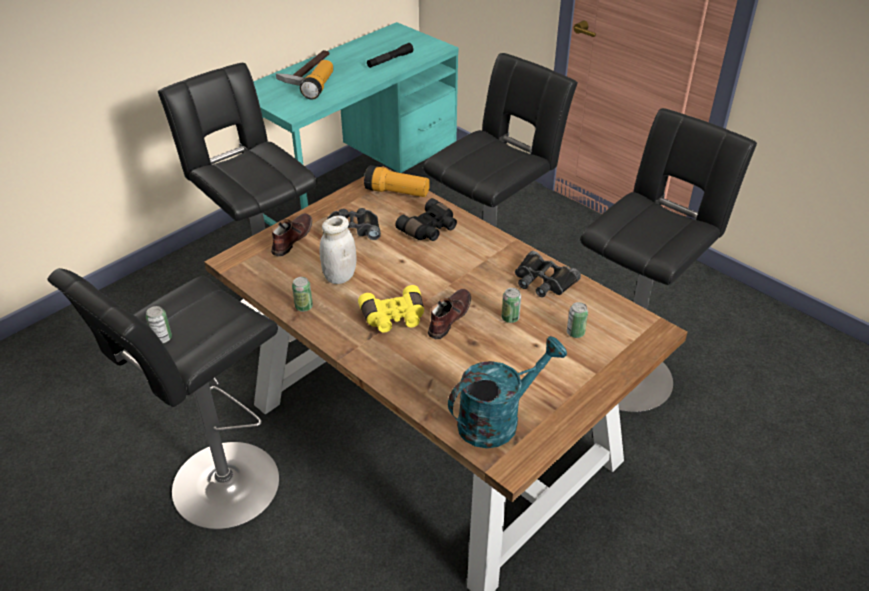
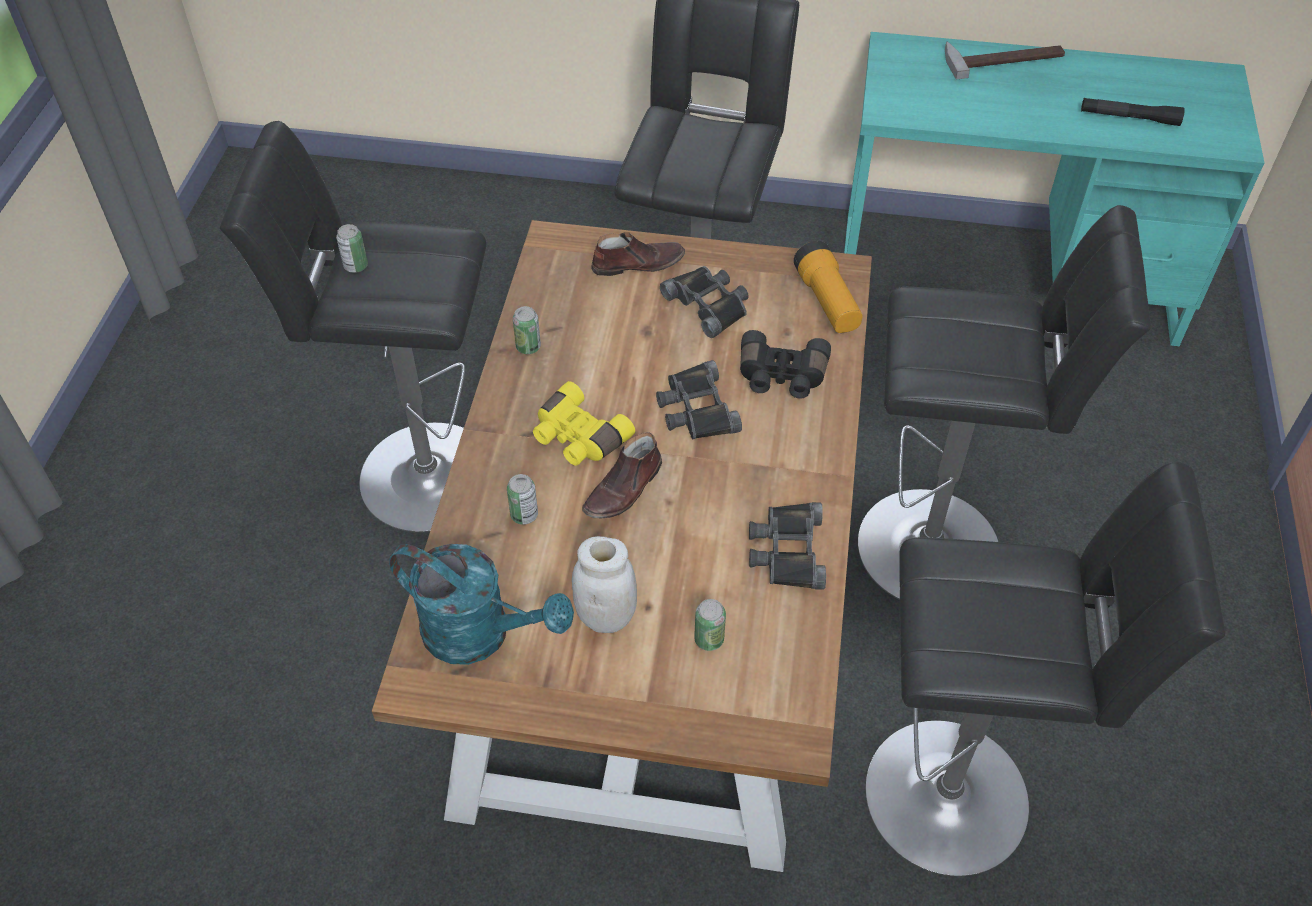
camera: 55 degrees right, 10 degrees up
flashlight [300,60,333,100] -> none
white jar [319,215,357,284] -> white jar moved to [572,536,637,633]
brown shoe [428,289,471,339] -> brown shoe turned 135 degrees clockwise [582,432,662,518]
can [501,288,521,323] -> can moved to [507,474,538,525]
none -> black binoculars [656,360,742,439]

